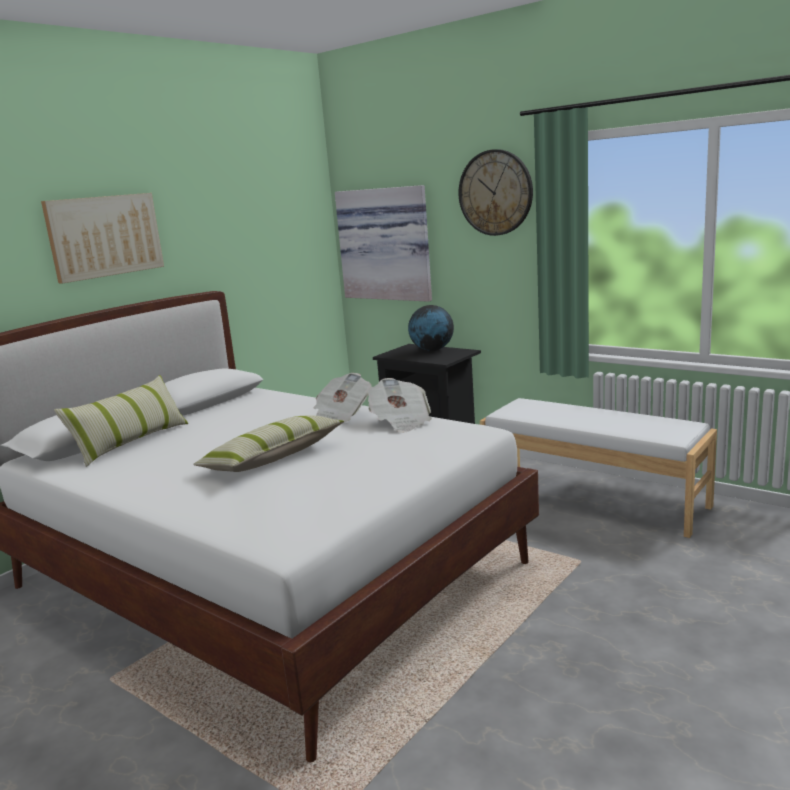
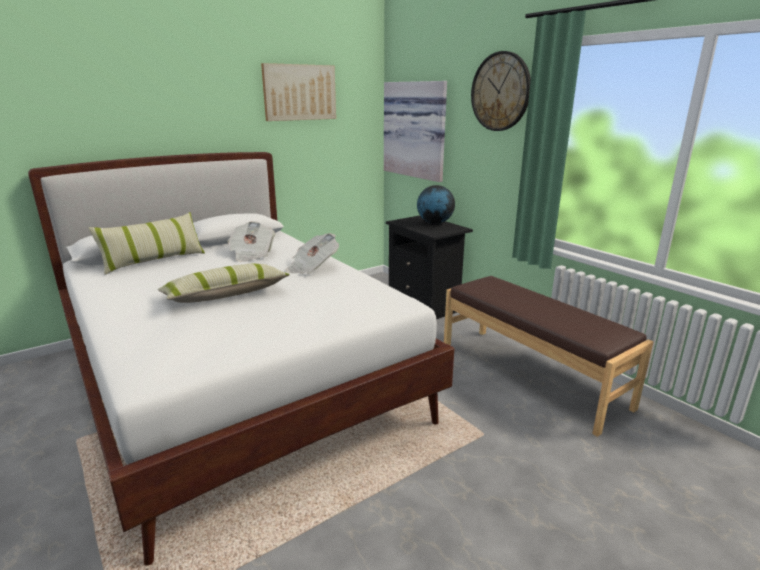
camera: 15 degrees right, 5 degrees up
picture [41,193,164,284] -> picture moved to [261,63,336,121]
newspaper [368,378,432,433] -> newspaper moved to [228,221,276,262]
white bench [480,398,717,538] -> brown bench [444,276,654,437]

